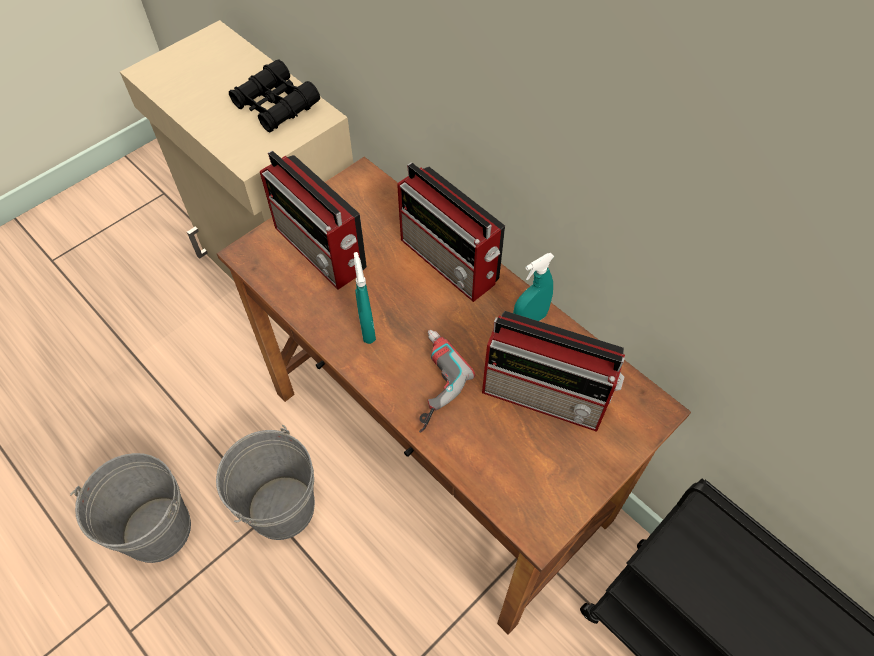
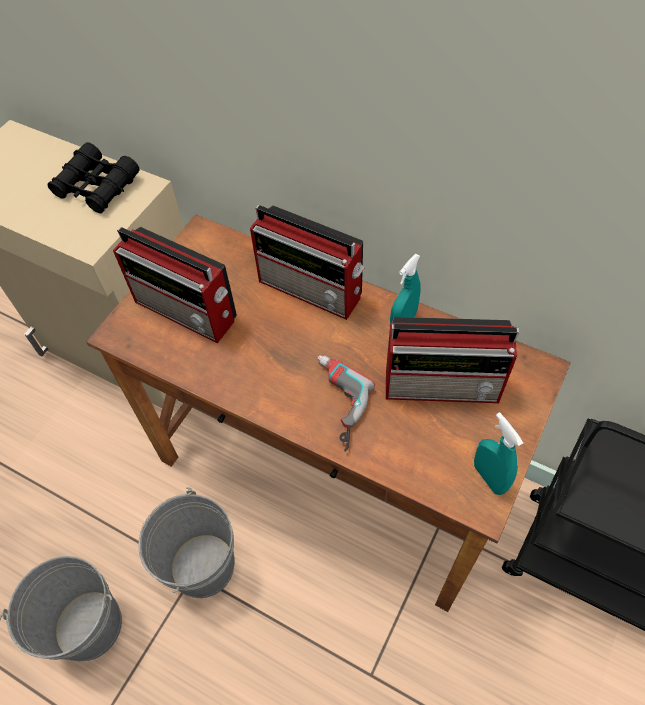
camera: 15 degrees left, 0 degrees up
turquoise spray bottle [354,252,376,344] -> turquoise spray bottle moved to [474,412,523,495]

